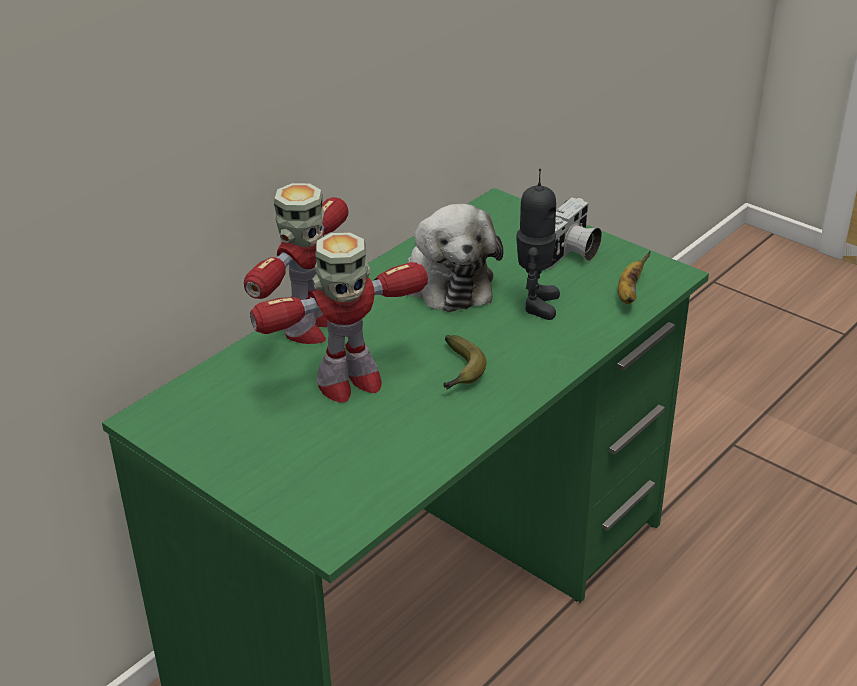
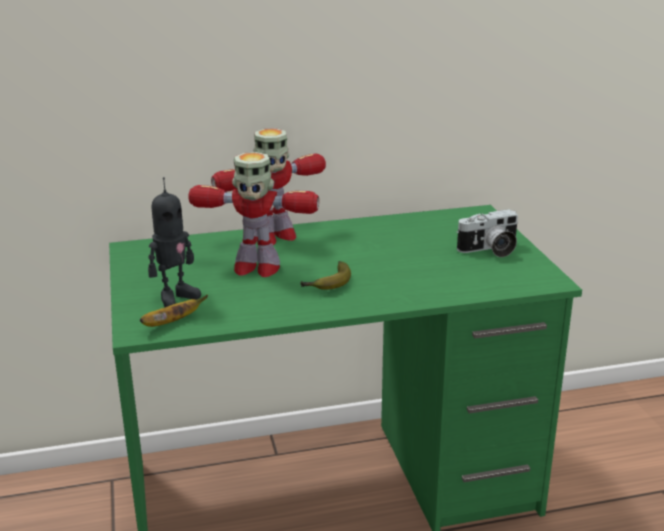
camera: 35 degrees right, 10 degrees down
plush toy [408,204,503,312] -> none
toy robot [517,168,560,320] -> toy robot moved to [148,177,201,307]
banana [618,251,650,304] -> banana moved to [140,295,208,327]

